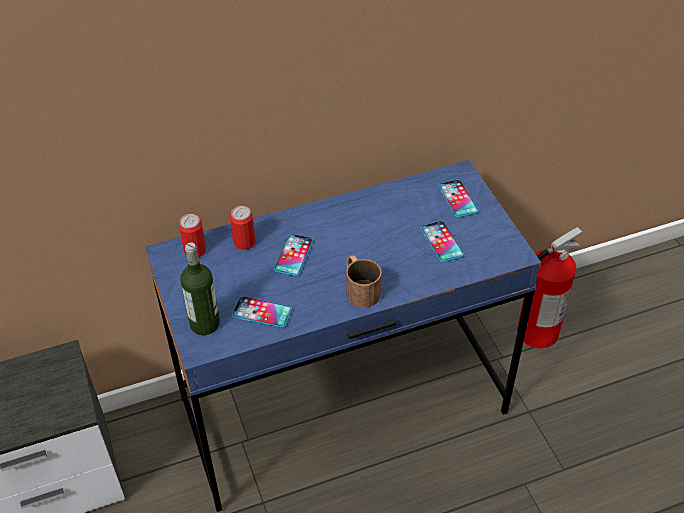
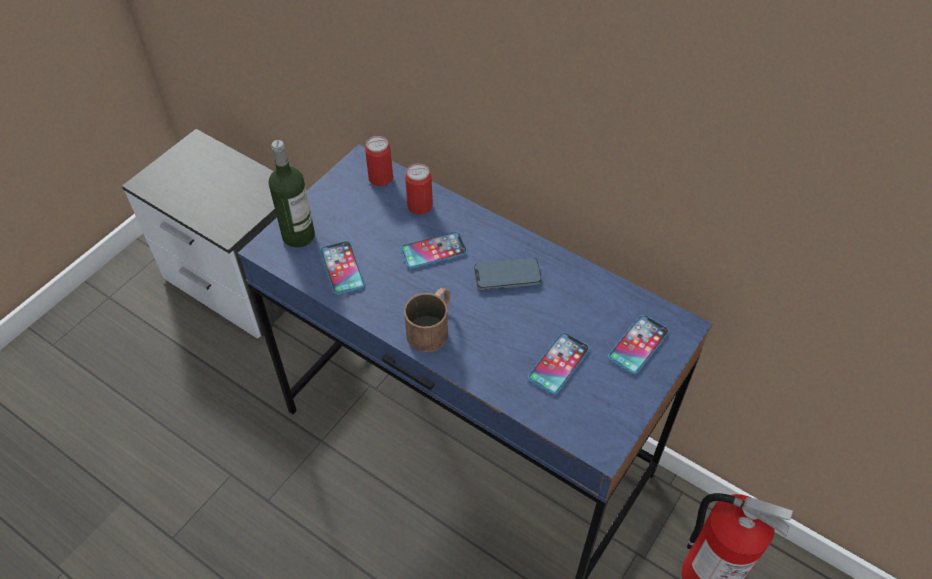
camera: 55 degrees right, 5 degrees up
none -> phone [474,258,542,290]

